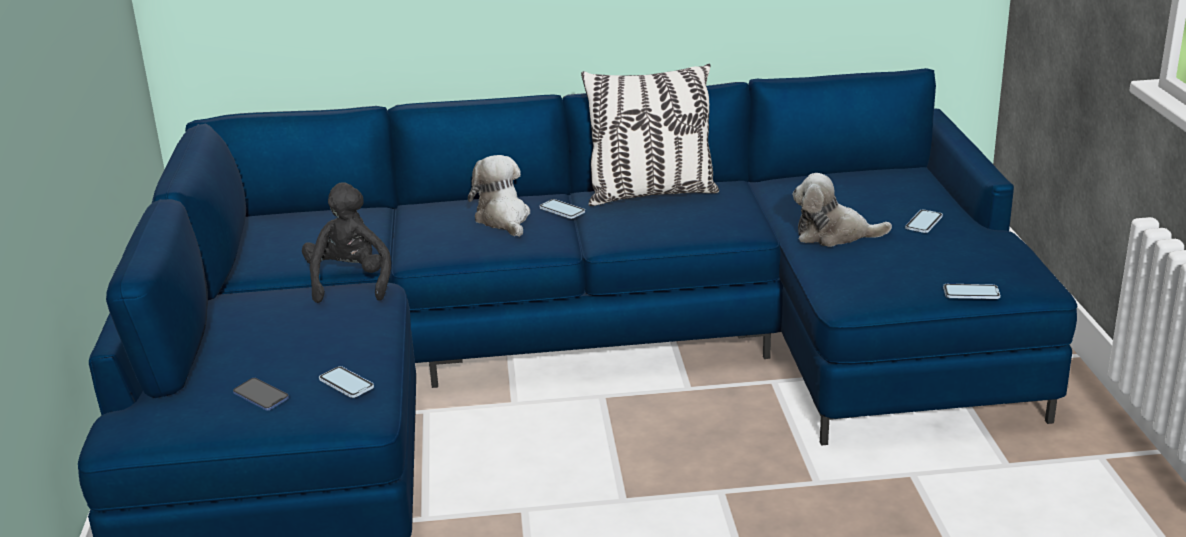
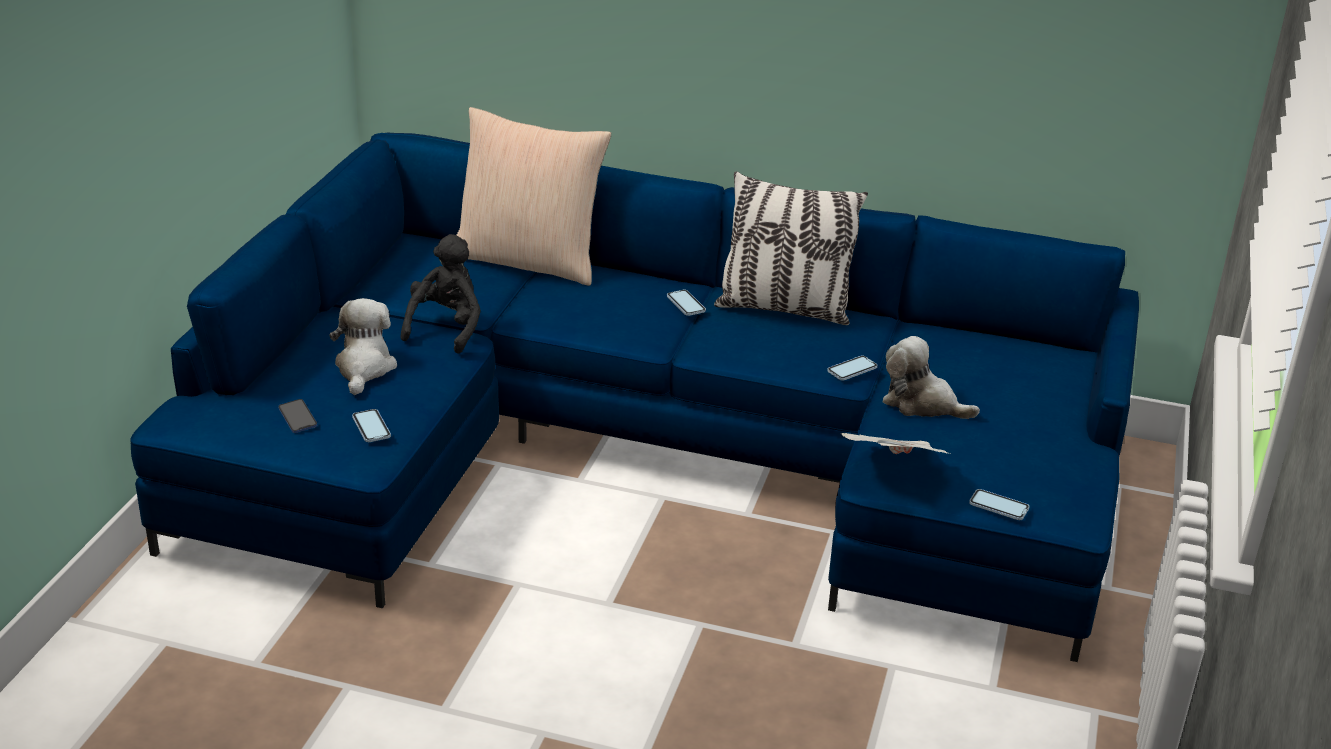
camera: 20 degrees right, 5 degrees up
plush toy [468,155,530,237] -> plush toy moved to [329,298,397,395]
phone [905,210,943,233] -> phone moved to [827,356,878,381]
none -> beige pillow [457,107,611,286]
none -> newspaper [841,433,950,454]

